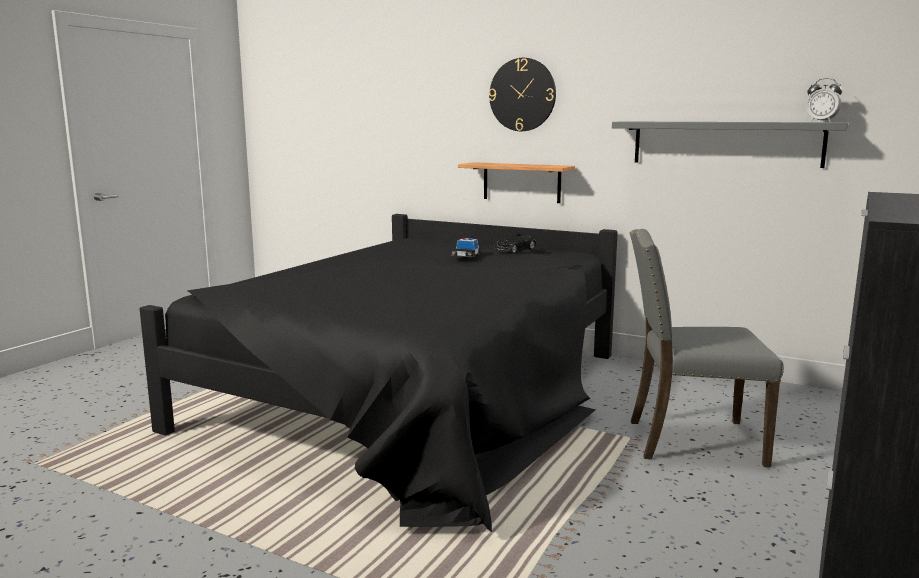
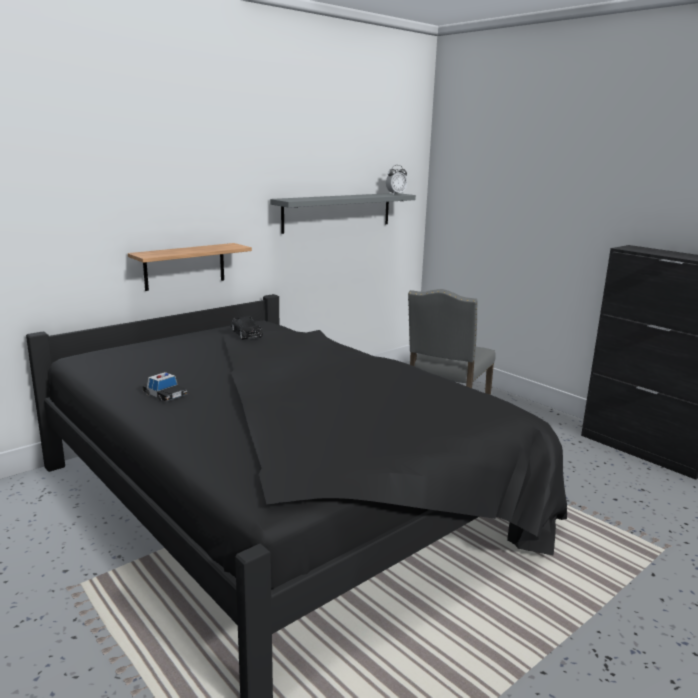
camera: 70 degrees left, 5 degrees up
toy car [451,238,482,257] -> toy car moved to [142,372,188,402]
wall clock [489,58,556,131] -> none

